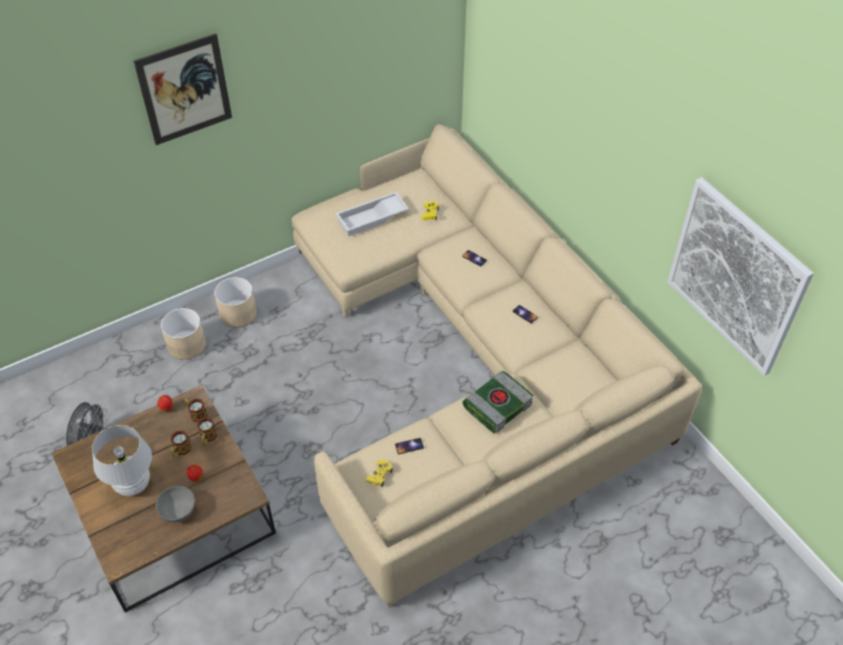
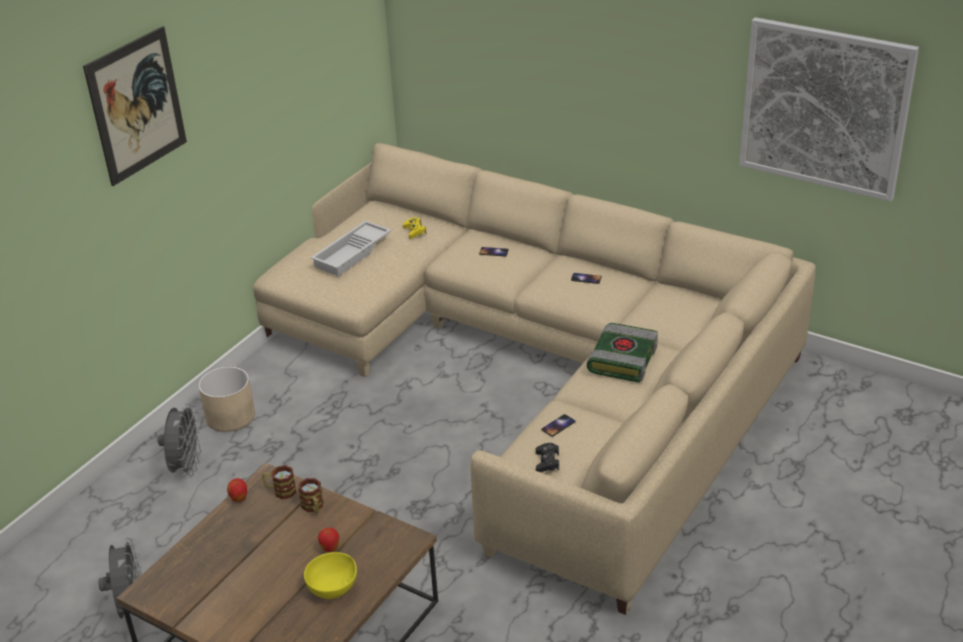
camera: 25 degrees left, 15 degrees down
white table lamp [92,425,152,496] -> none
grey bowl [156,486,195,523] -> yellow bowl [304,552,357,599]
beige planter [161,308,206,360] -> grey fan [158,404,202,476]
mug [171,431,191,458] -> none
yellow game controller [366,460,393,487] -> black game controller [536,443,559,472]

